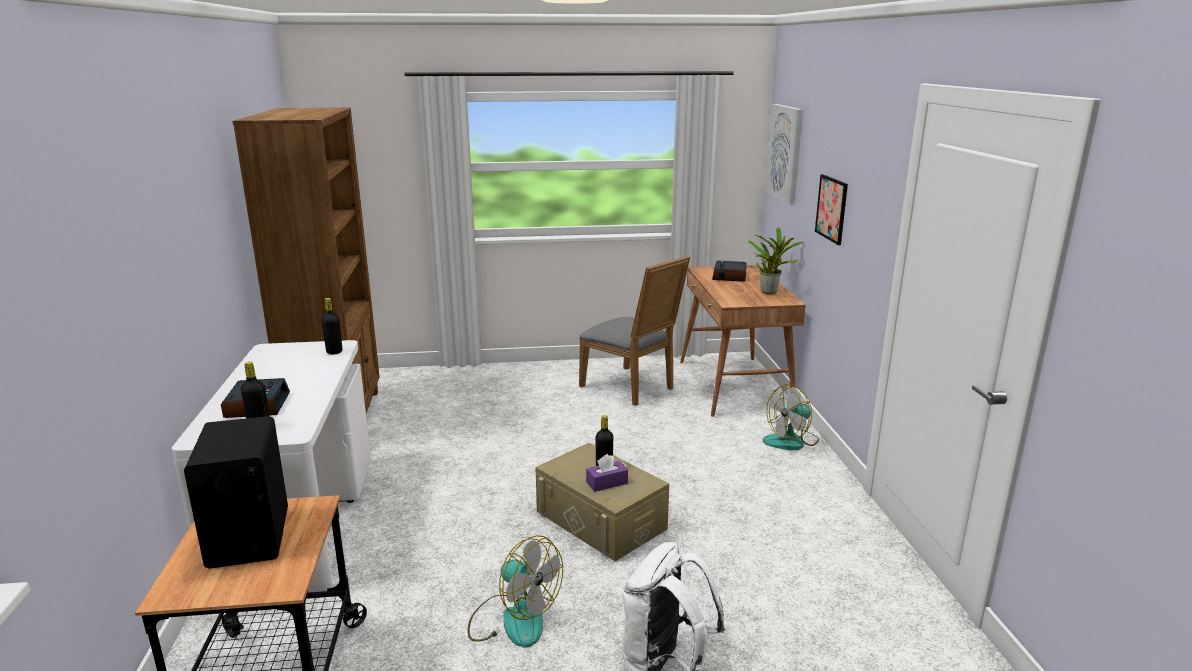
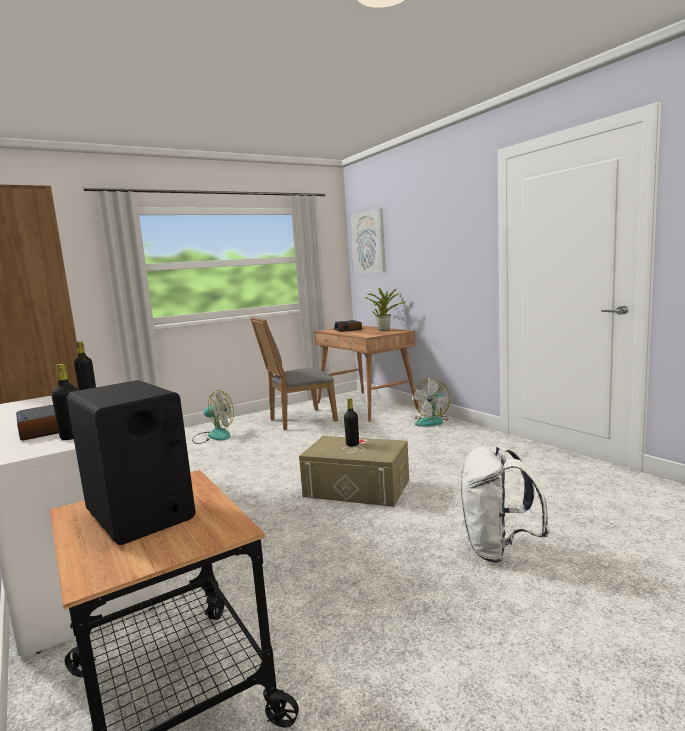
camera: 25 degrees left, 10 degrees down
fan [468,535,563,648] -> fan moved to [192,390,234,444]
grey chair [579,256,690,406] -> grey chair turned 135 degrees clockwise [250,317,338,430]
purple tissue box [586,454,628,492] -> none
picture [815,174,848,245] -> none

